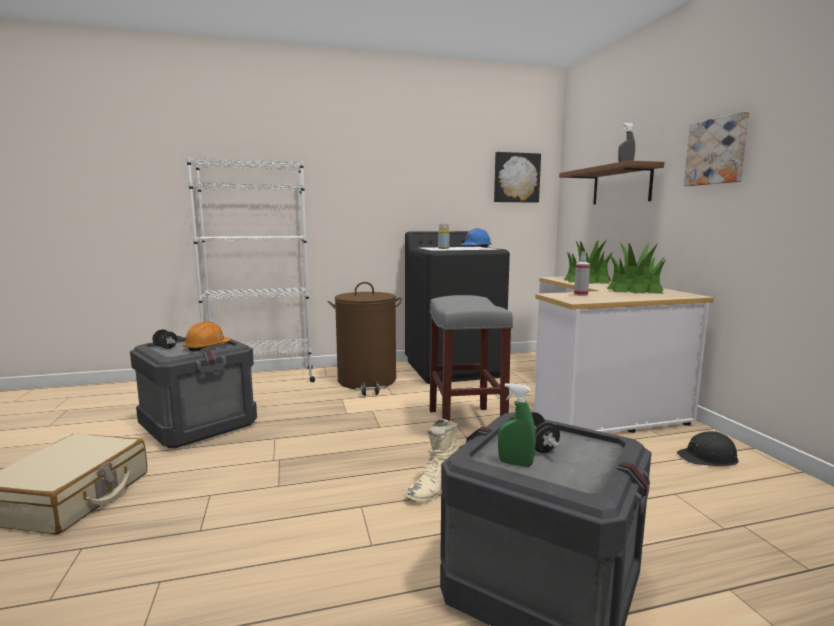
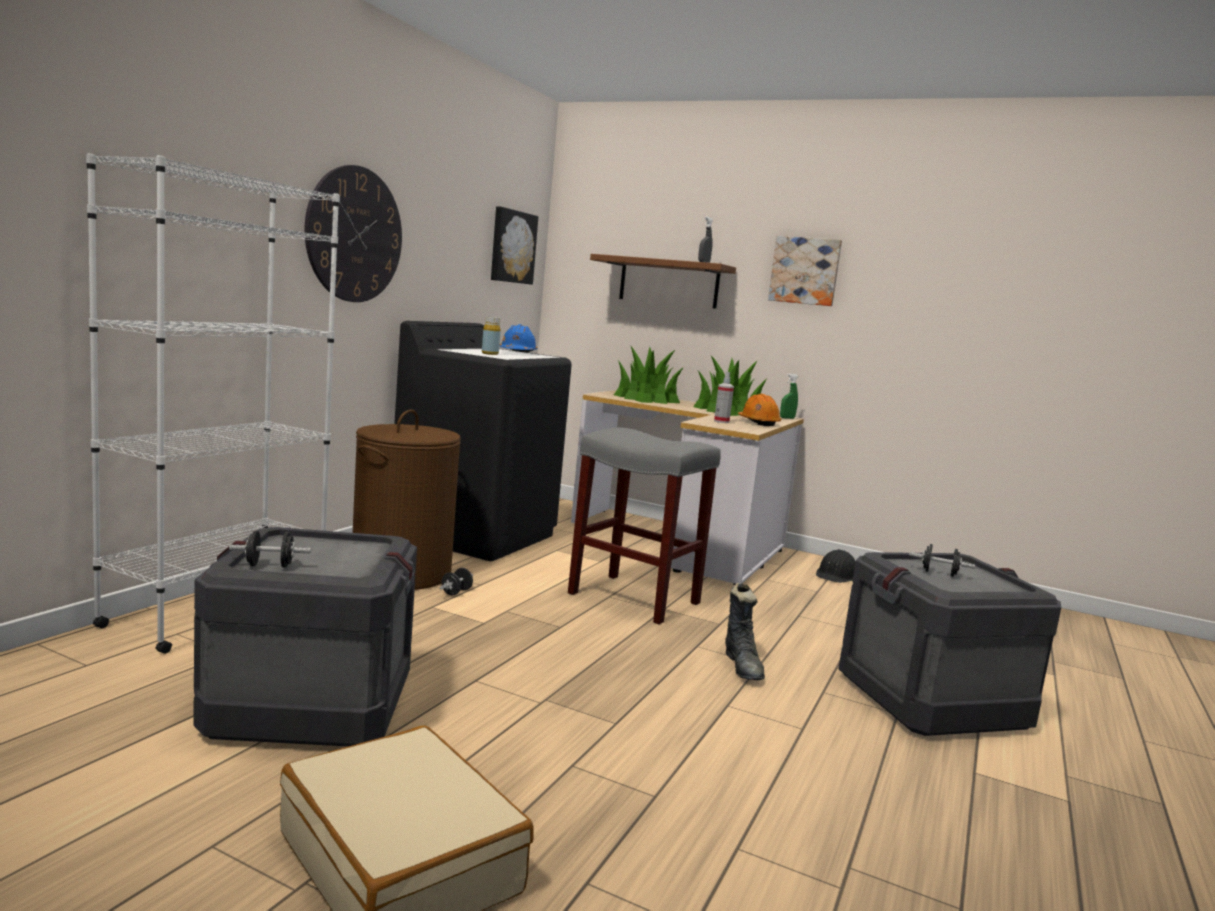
camera: 50 degrees left, 0 degrees up
orange hard hat [183,321,231,351] -> orange hard hat moved to [738,394,781,426]
beige boot [405,418,458,501] -> black boot [725,582,765,680]
green spray bottle [498,383,536,467] -> green spray bottle moved to [780,373,799,419]
none -> wall clock [304,165,402,302]

